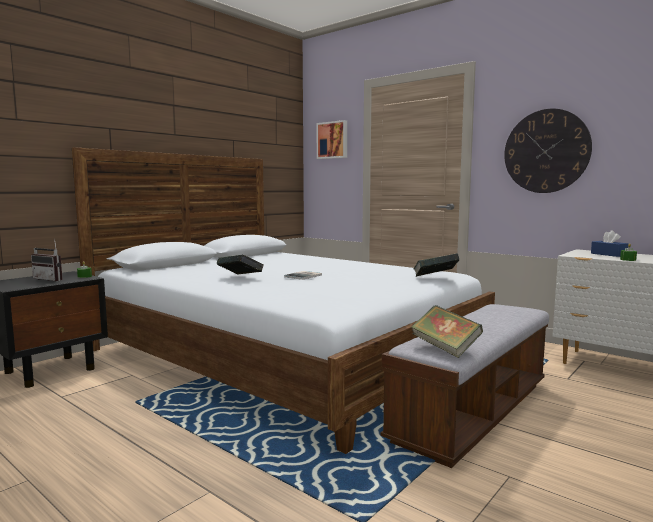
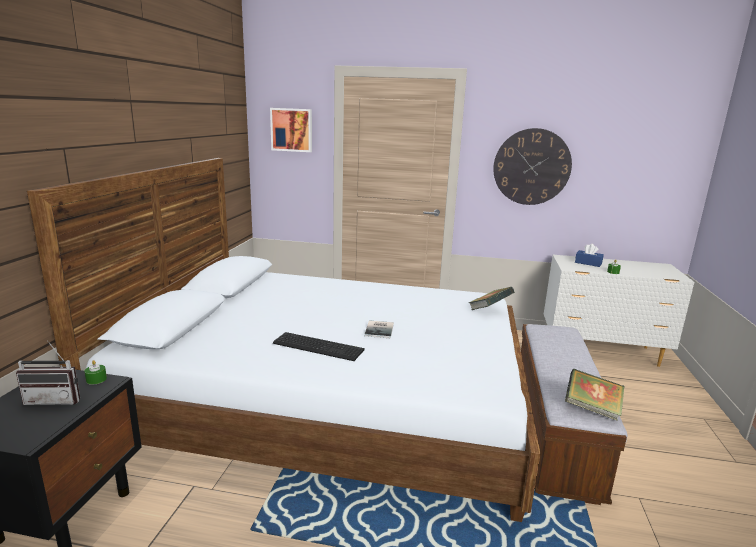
camera: 30 degrees left, 10 degrees up
book [217,255,264,275] -> keyboard [273,332,365,361]

